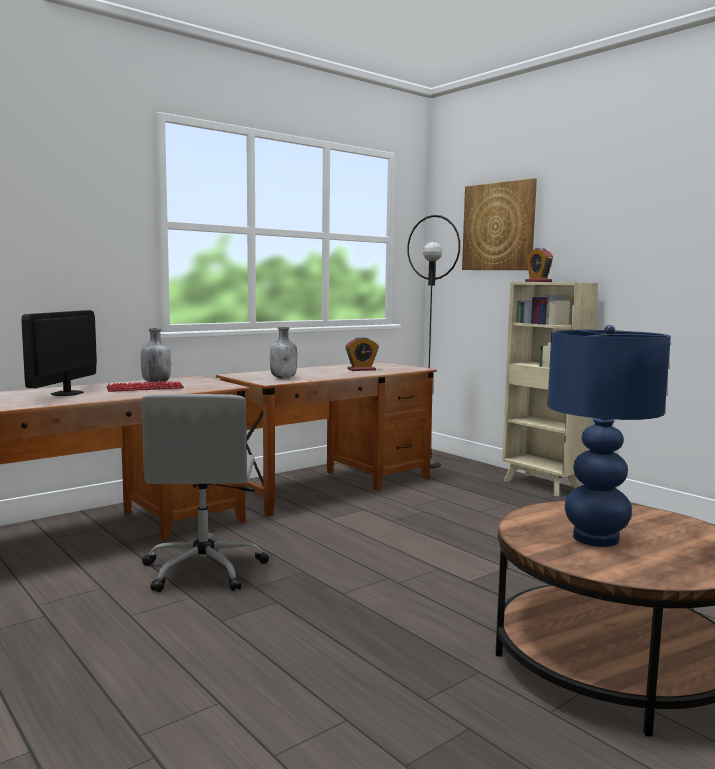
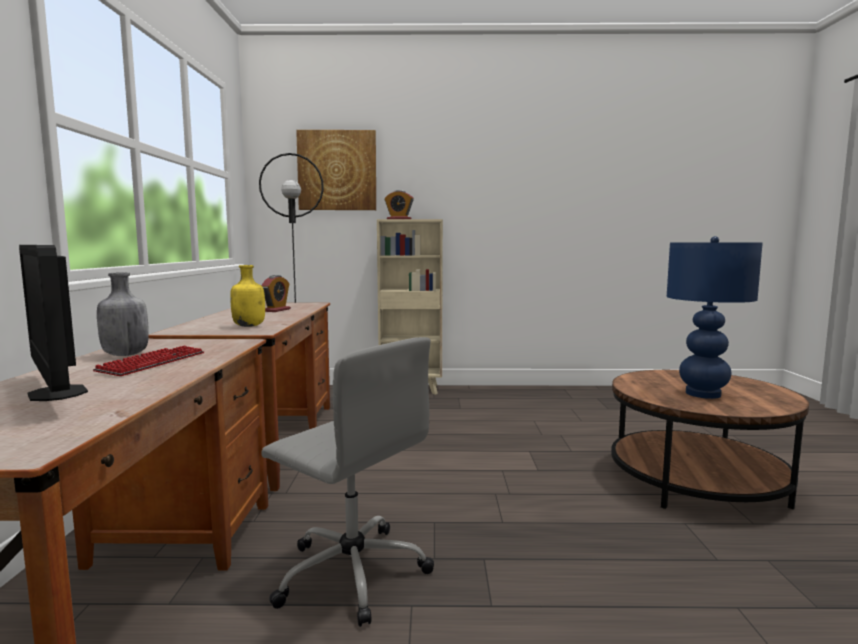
camera: 50 degrees left, 0 degrees up
grey bottle [270,327,297,378] -> yellow bottle [230,265,265,327]

